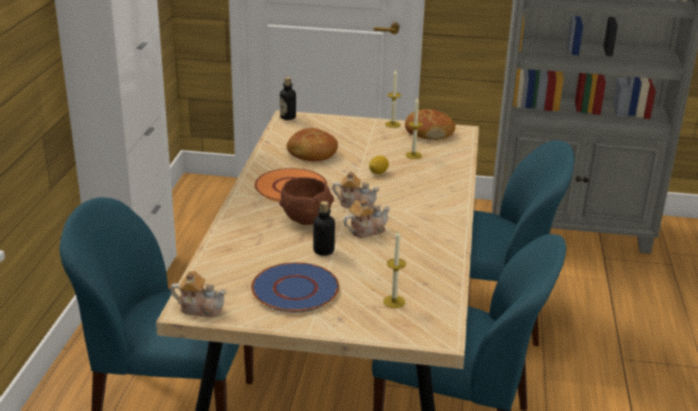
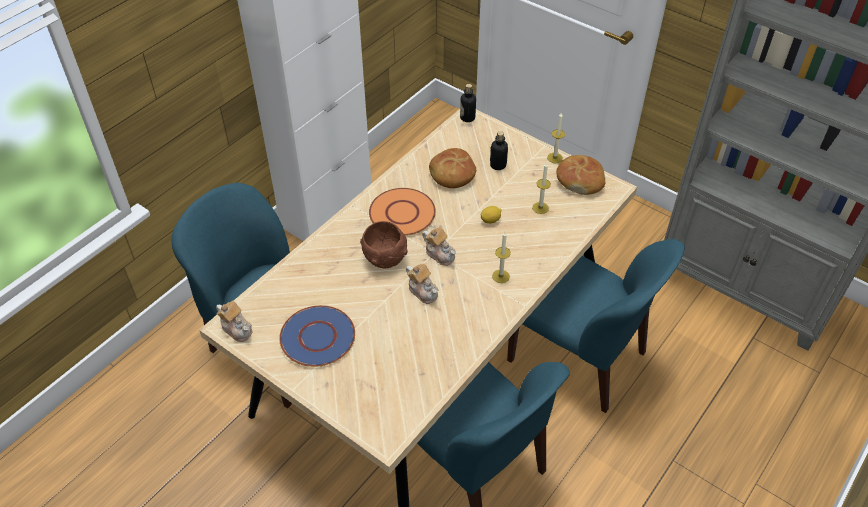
camera: 30 degrees right, 20 degrees up
bottle [313,201,335,256] -> bottle moved to [490,131,508,170]
teapot [343,199,390,238] -> teapot turned 45 degrees clockwise [406,263,438,304]
candle [383,231,406,308] -> candle moved to [492,232,511,283]

